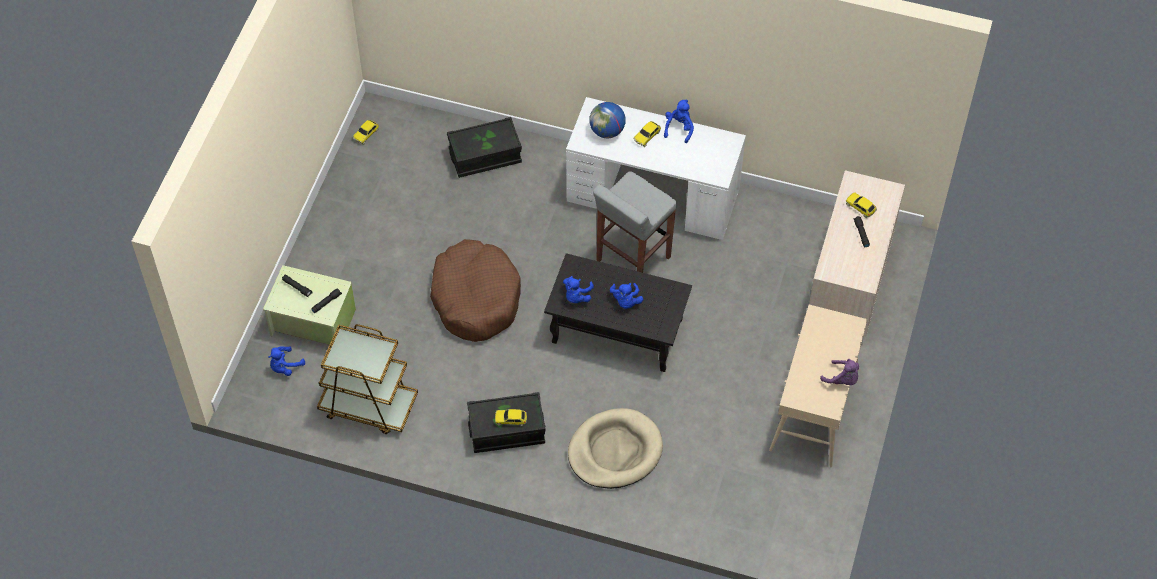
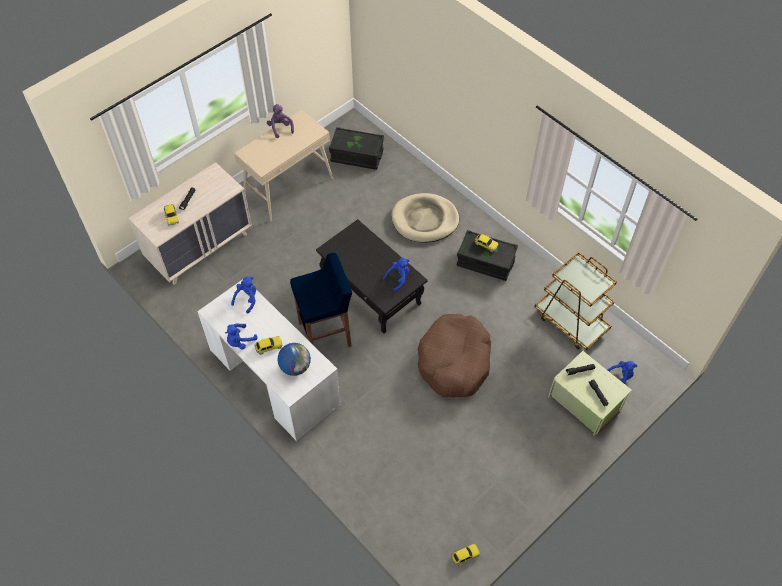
camera: 150 degrees left, 0 degrees up
black storage box [447,117,522,178] -> black storage box moved to [329,127,384,170]
grey stool [593,171,677,273] -> blue stool [290,253,352,347]
blue plush toy [610,283,643,309] -> blue plush toy moved to [231,277,256,314]

